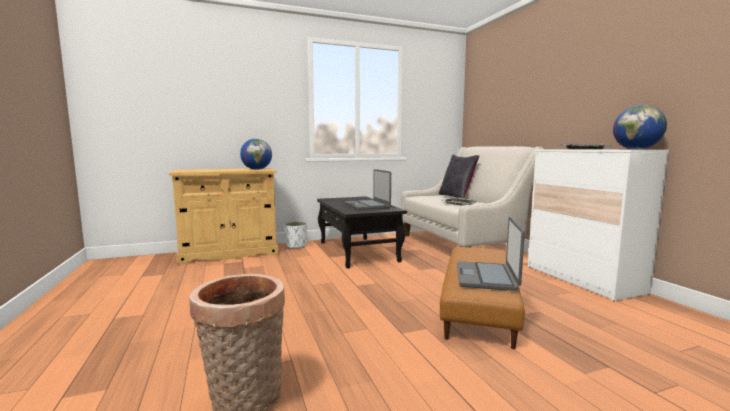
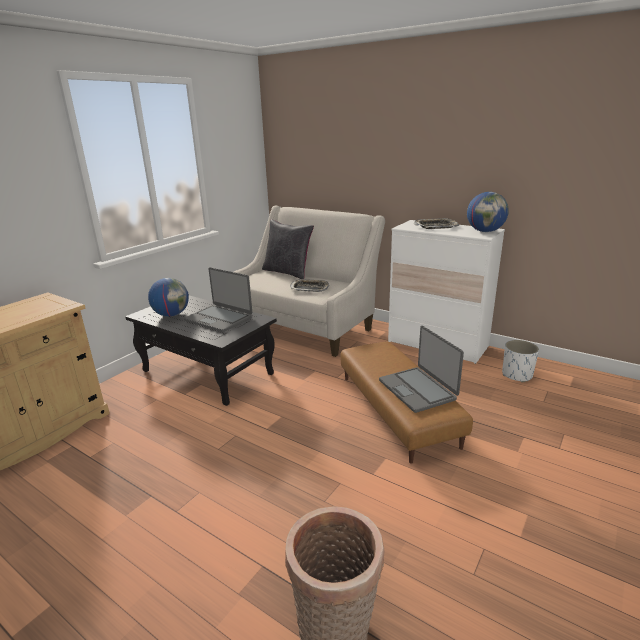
camera: 35 degrees left, 15 degrees up
globe [240,139,272,170] -> globe moved to [148,278,189,317]
white planter [284,222,307,249] -> white planter moved to [502,340,539,383]

